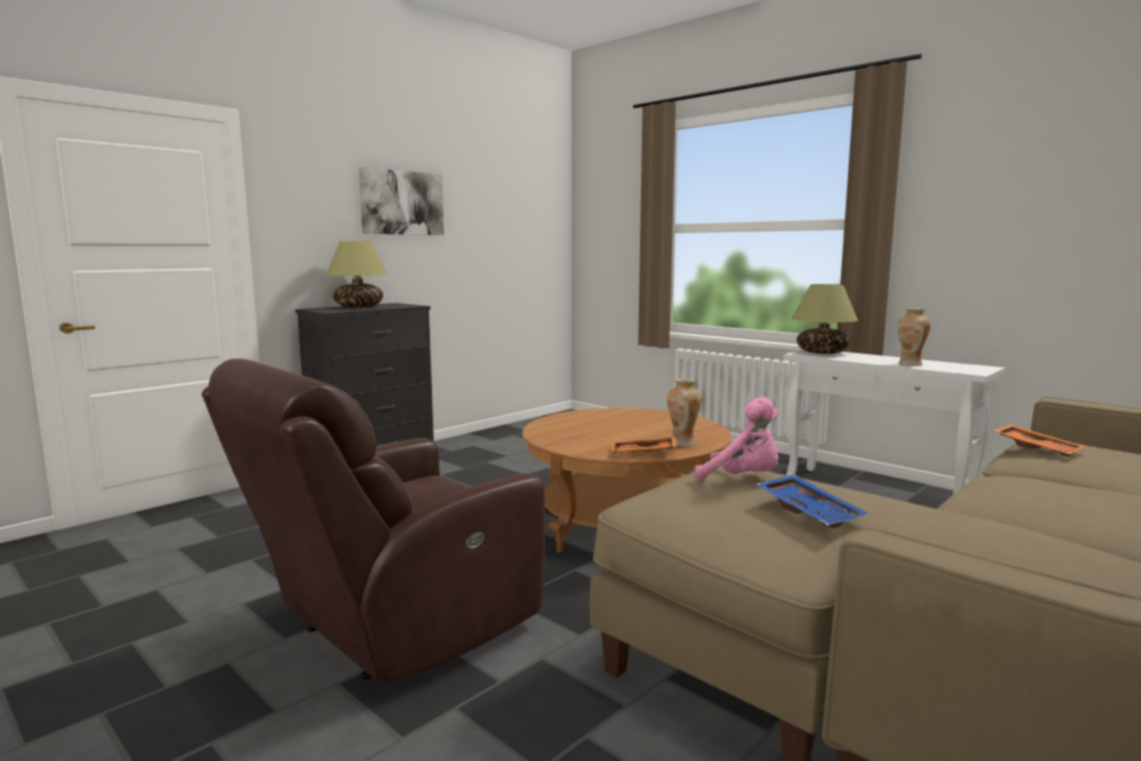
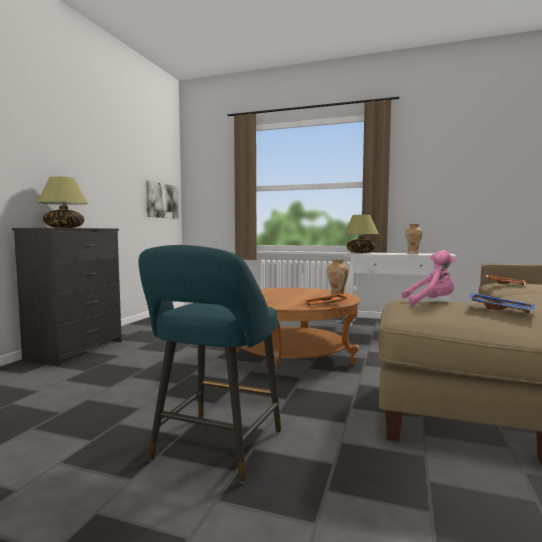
camera: 25 degrees left, 5 degrees down
brown armchair [202,359,545,683] -> turquoise stool [139,245,281,483]
picture [359,167,444,235] -> picture moved to [146,181,178,219]

